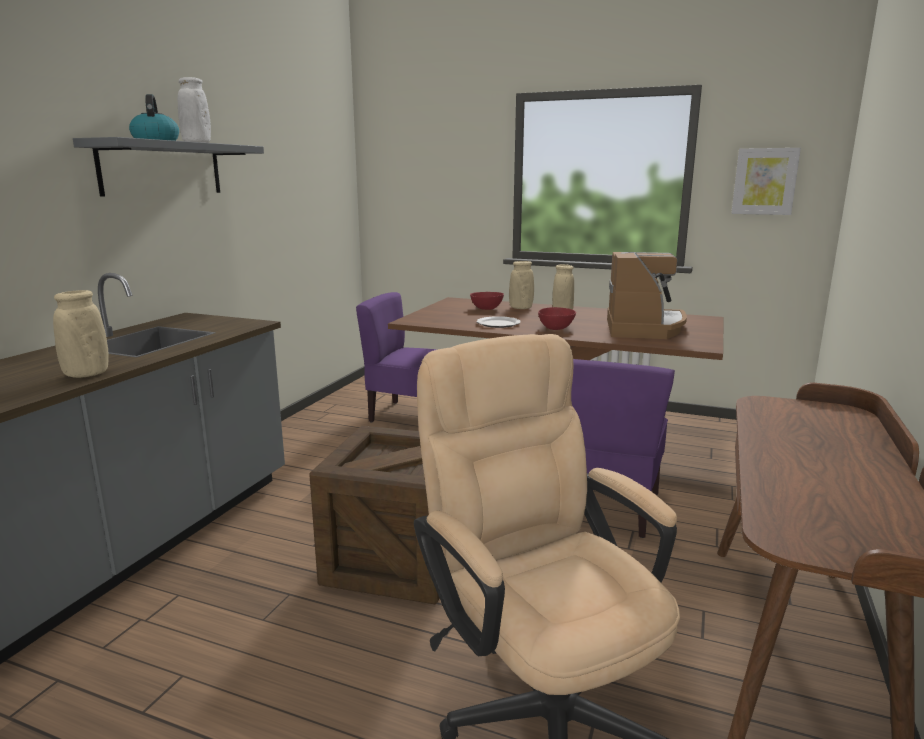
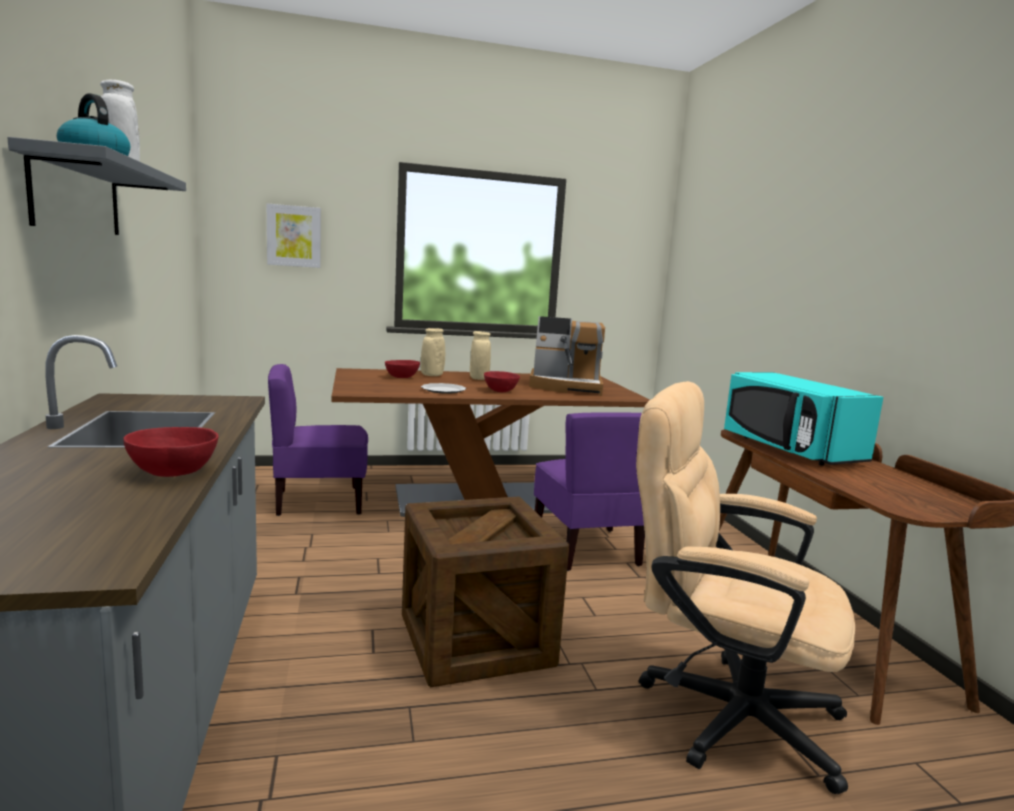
camera: 35 degrees left, 5 degrees down
beige vase [53,290,108,378] -> red bowl [123,427,218,477]
coffee machine [607,252,687,339] -> coffee machine turned 120 degrees clockwise [529,316,605,396]
picture [731,148,801,215] -> picture moved to [267,204,321,268]
none -> turquoise microwave [724,372,883,466]

